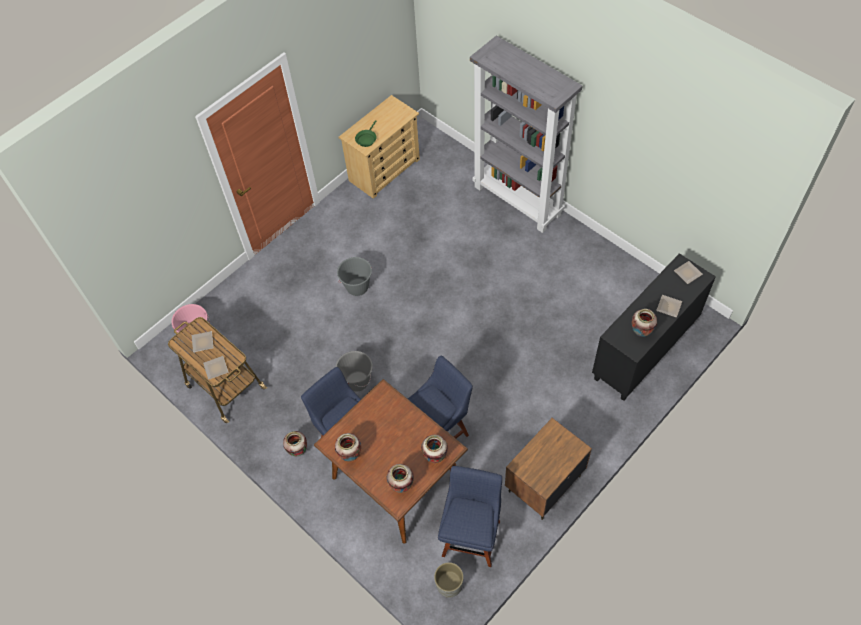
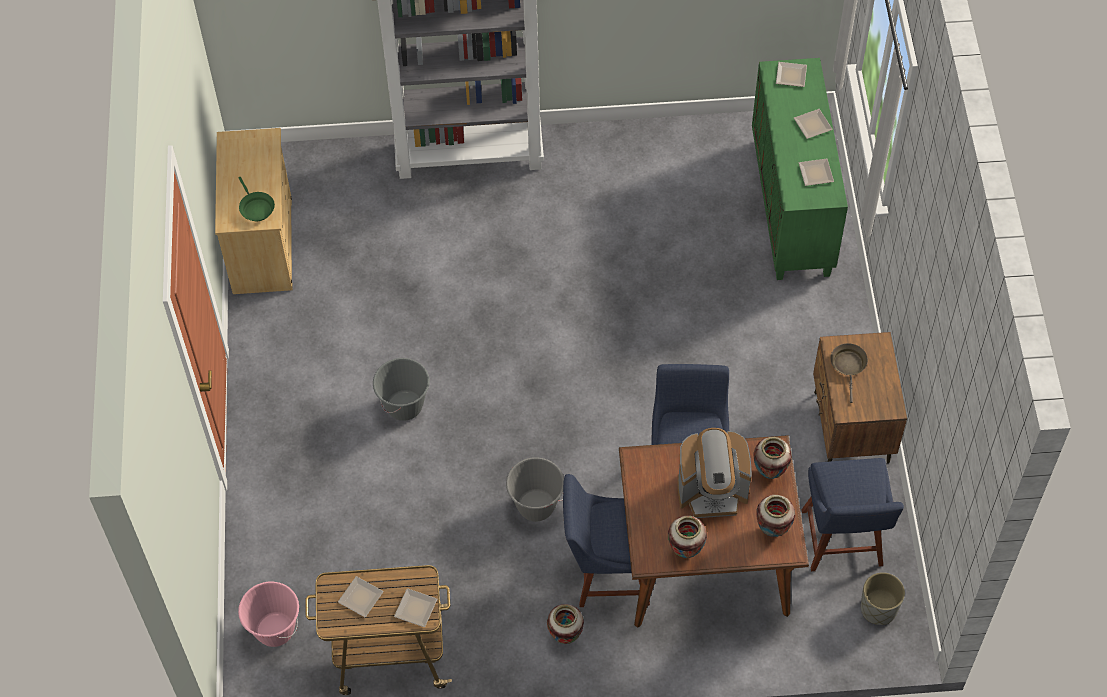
camera: 50 degrees left, 0 degrees up
blue chair [438,466,502,567] -> blue chair turned 150 degrees counterclockwise [801,458,904,571]
black cabinet [592,253,716,401] -> green cabinet [752,58,848,280]
vase [632,309,657,337] -> plate [799,158,834,186]
none -> coffee machine [678,428,752,518]
none -> brown frying pan [830,343,868,403]

